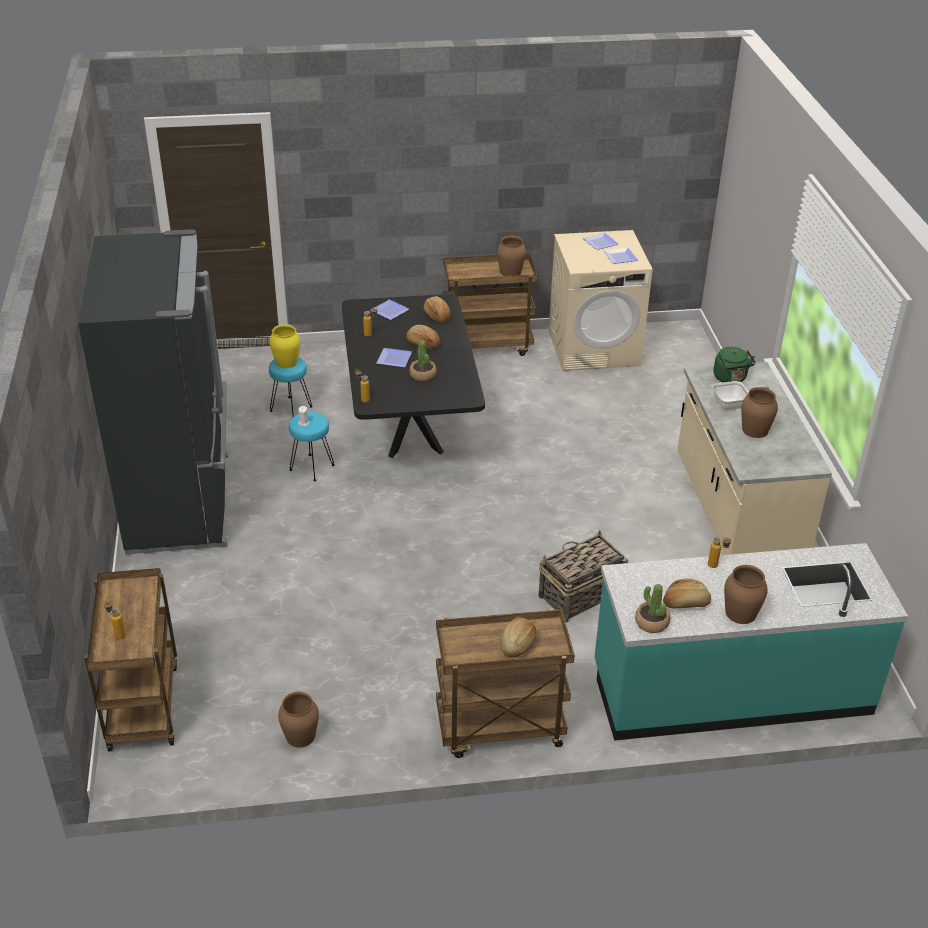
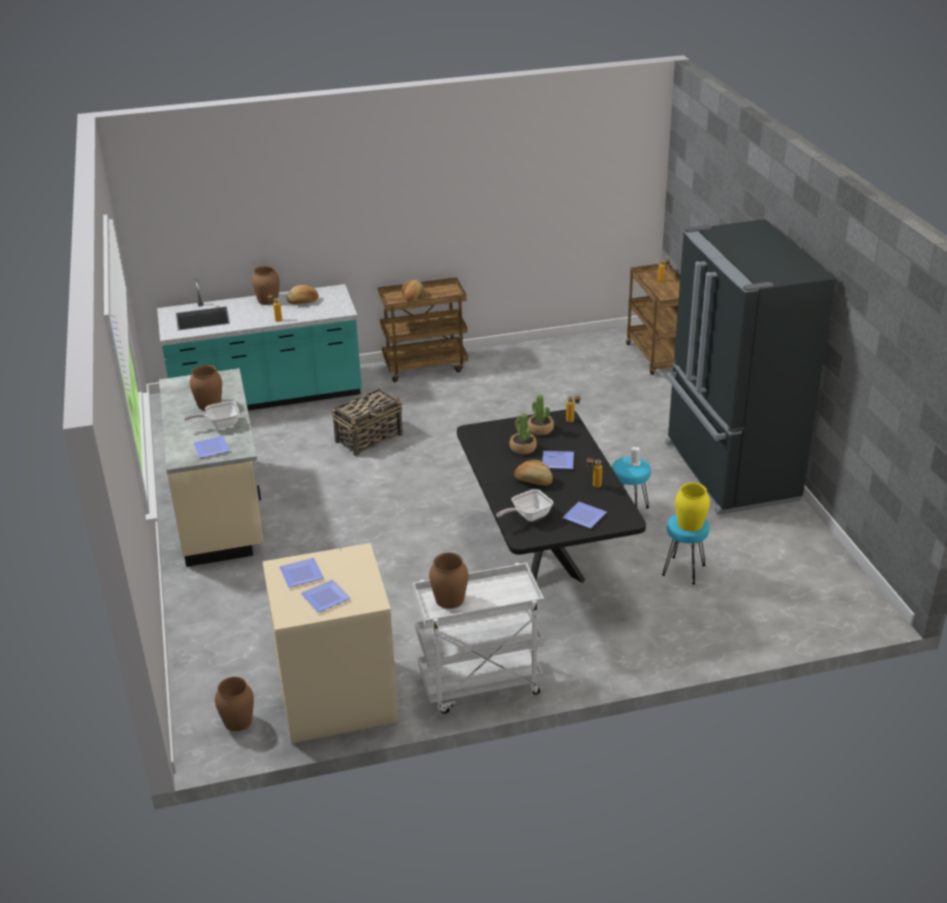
camera: 175 degrees right, 5 degrees down
brown vase [278,692,319,748] -> brown vase moved to [215,677,254,731]
bread [424,296,450,323] -> frying pan [496,489,553,521]
brown cart [443,253,538,356] -> white cart [413,563,544,714]
potted plant [635,584,670,633] -> potted plant moved to [528,395,554,435]
green kettle [714,347,755,383] -> plate [193,436,230,458]

